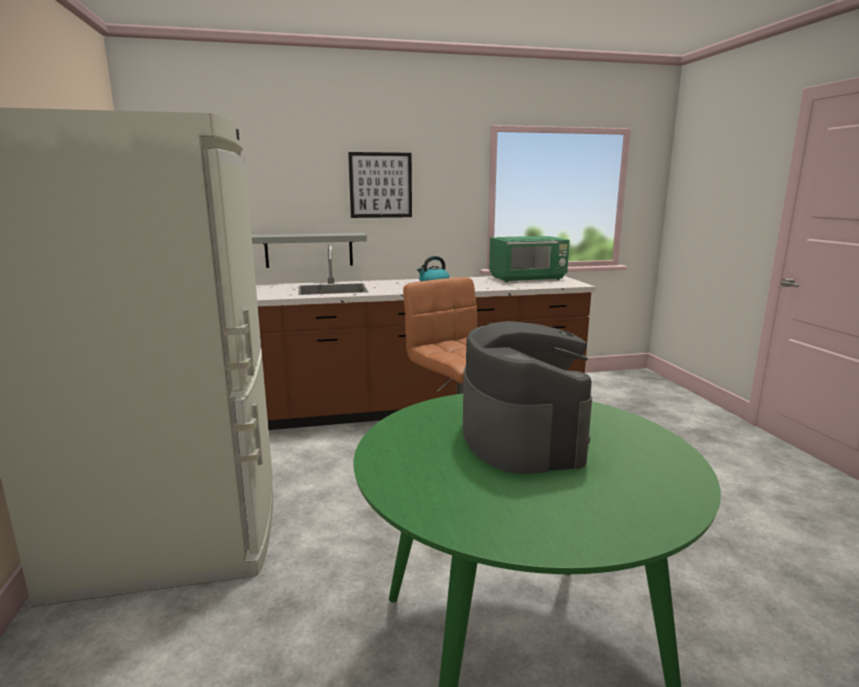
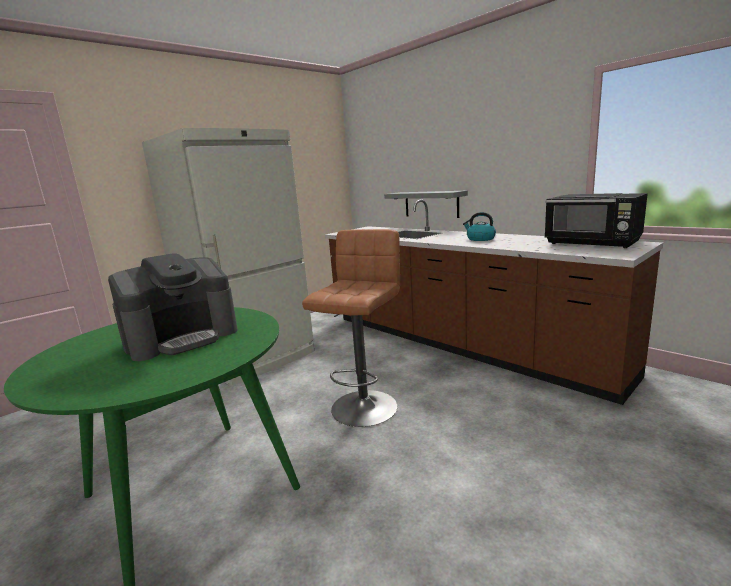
camera: 60 degrees right, 0 degrees up
picture [348,152,412,218] -> none
green microwave [489,236,570,282] -> black microwave [545,193,648,248]

